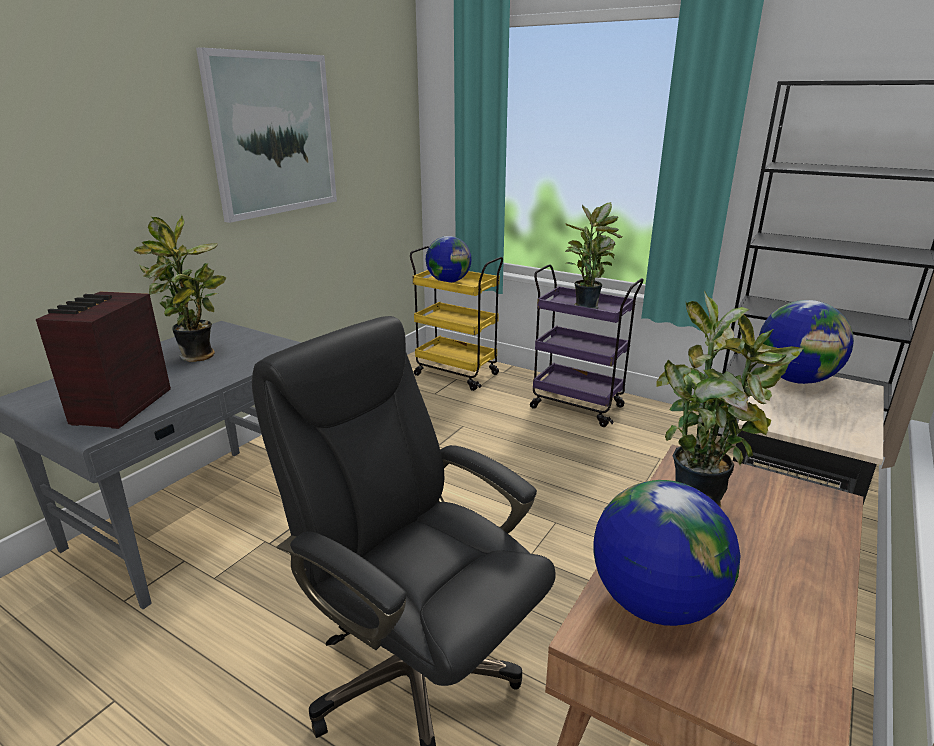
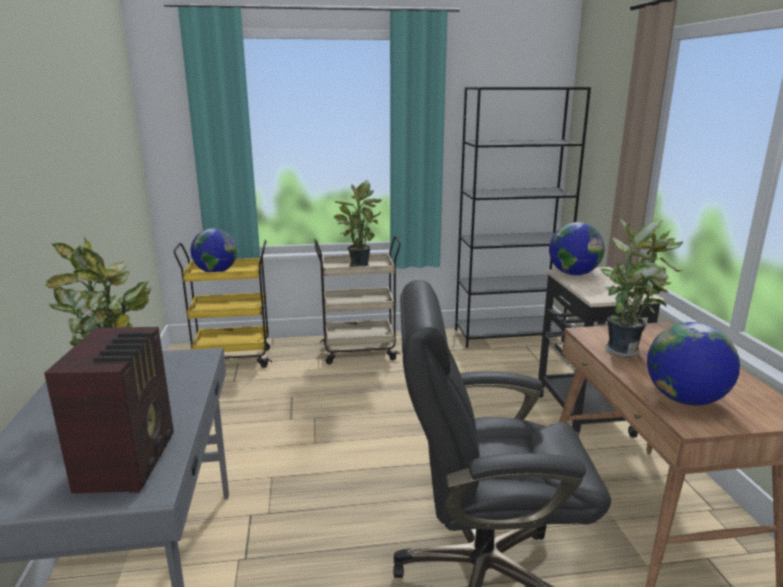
camera: 40 degrees left, 5 degrees down
radio [35,292,171,429] -> radio turned 150 degrees counterclockwise [44,327,174,494]
picture [196,47,337,223] -> none
purple cart [530,264,644,427] -> beige cart [314,236,401,365]

